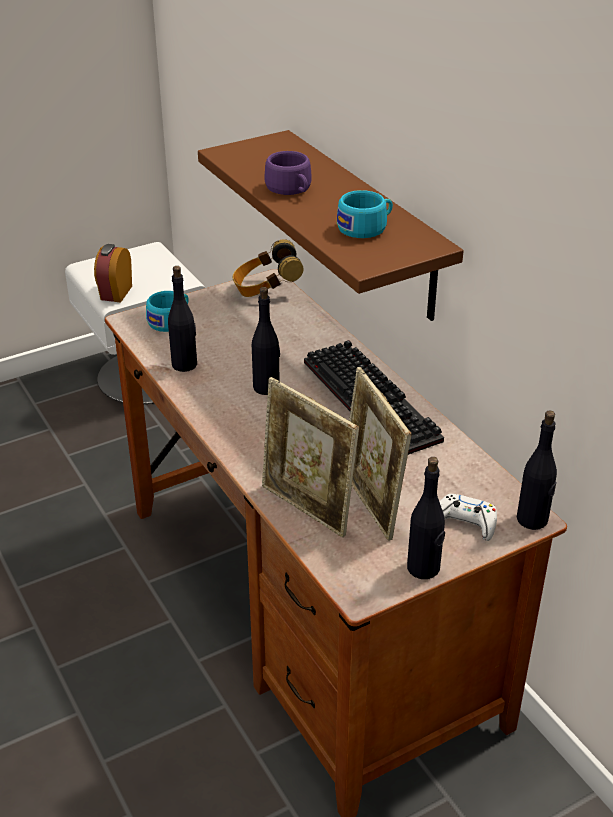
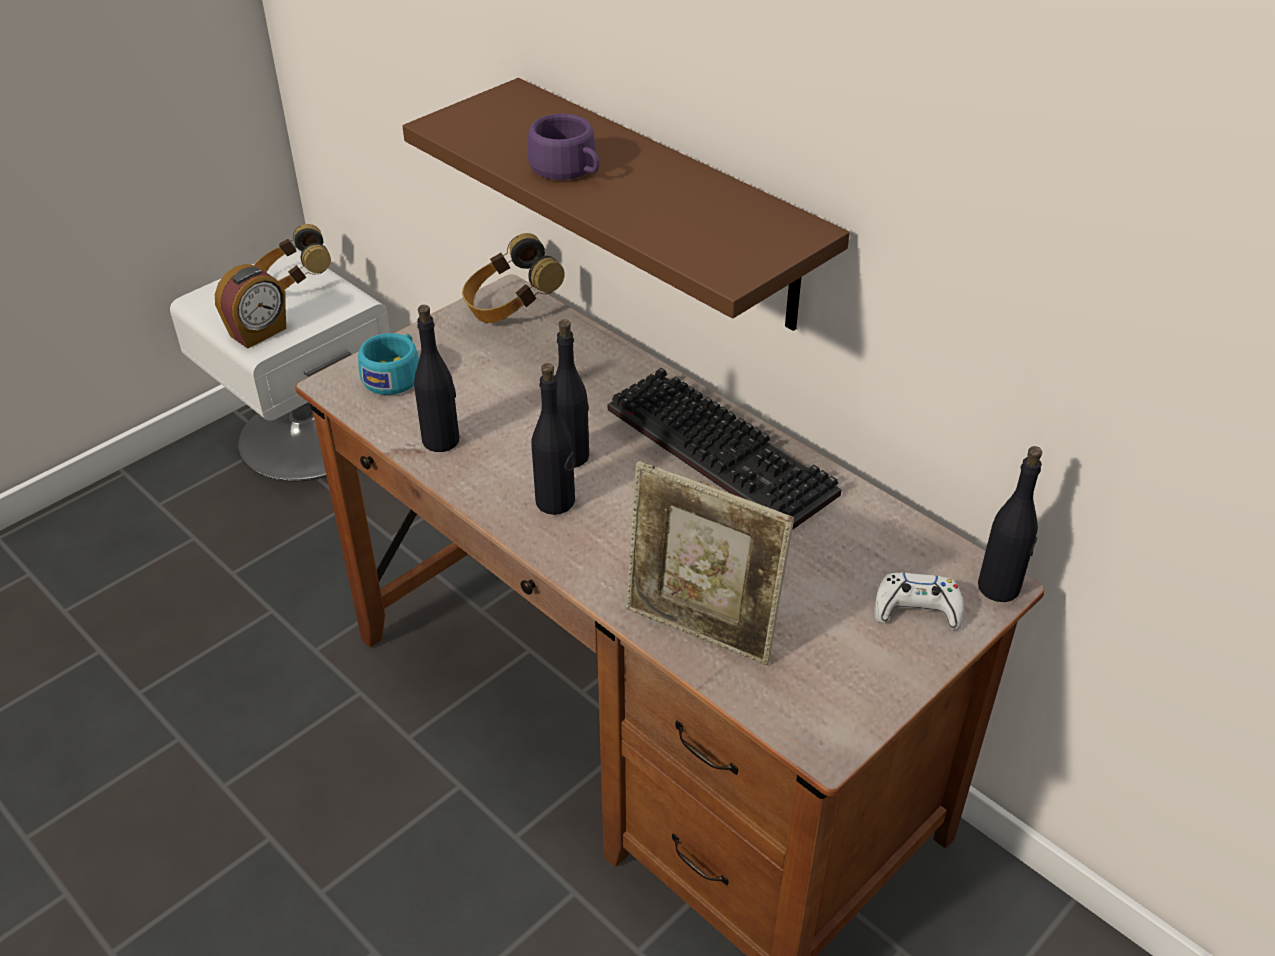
camera: 15 degrees left, 5 degrees up
alarm clock [94,244,132,303] -> alarm clock turned 135 degrees counterclockwise [215,264,286,349]
turquoise cup [337,190,393,238] -> none
picture frame [349,367,411,541] -> none
black bottle [407,457,445,579] -> black bottle moved to [531,363,575,515]
none -> headphones [254,224,331,290]

